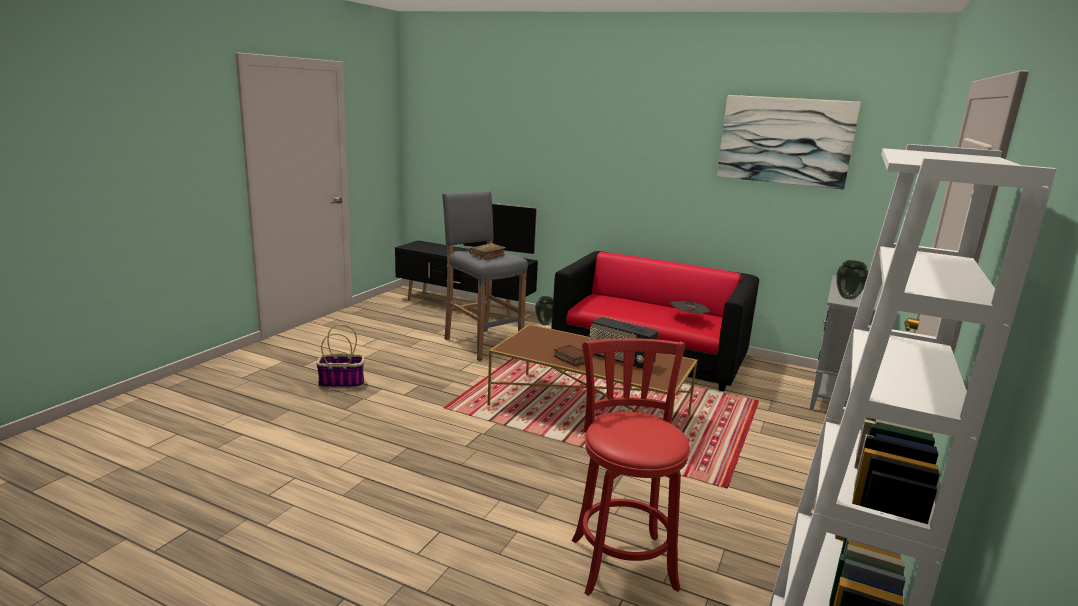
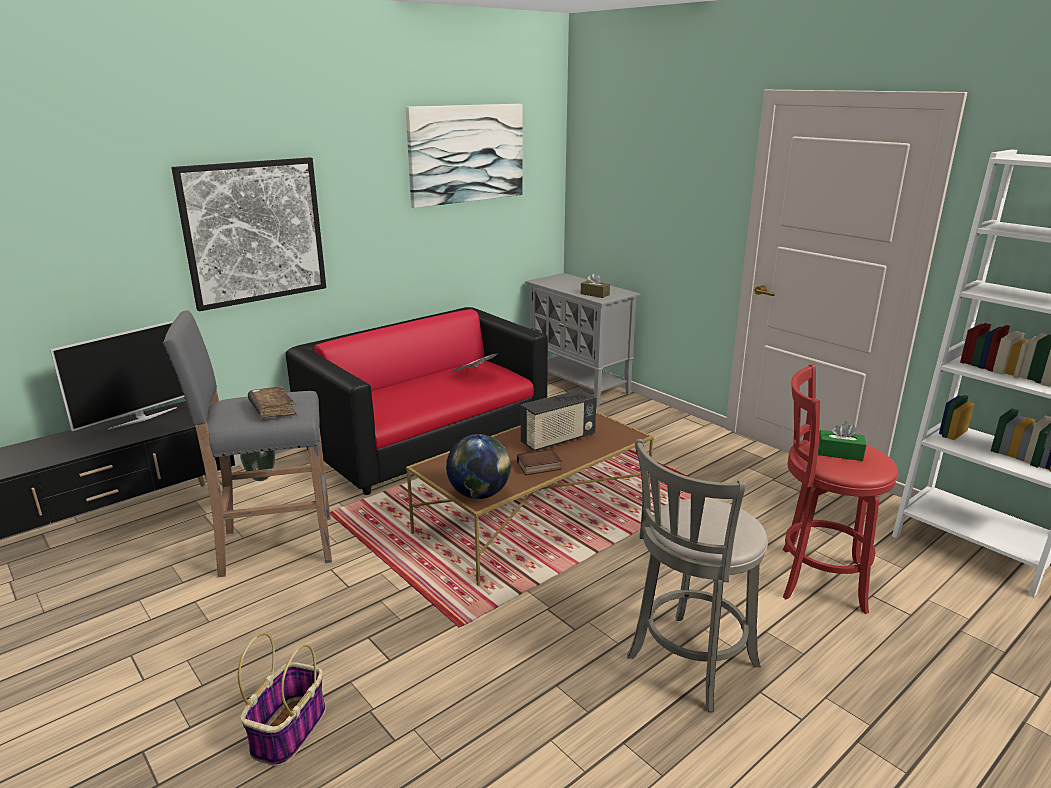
camera: 65 degrees left, 5 degrees up
vase [836,260,869,299] -> brown tissue box [581,273,610,298]
none -> picture [171,158,326,311]
none -> globe [446,434,511,499]
none -> grey stool [627,438,768,712]
none -> green tissue box [818,422,866,461]

